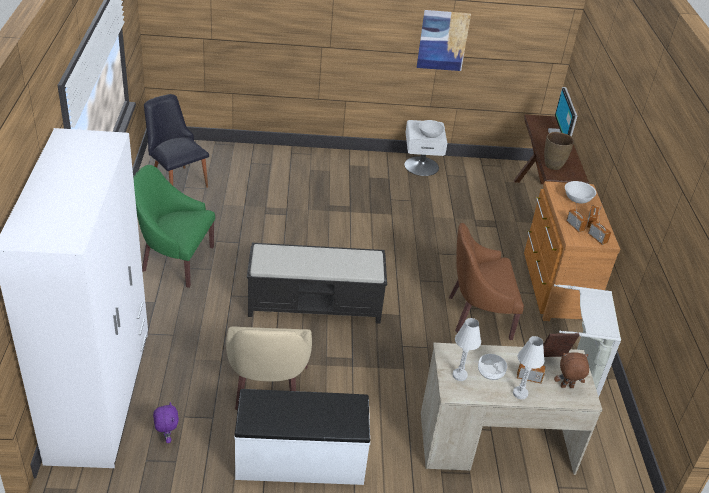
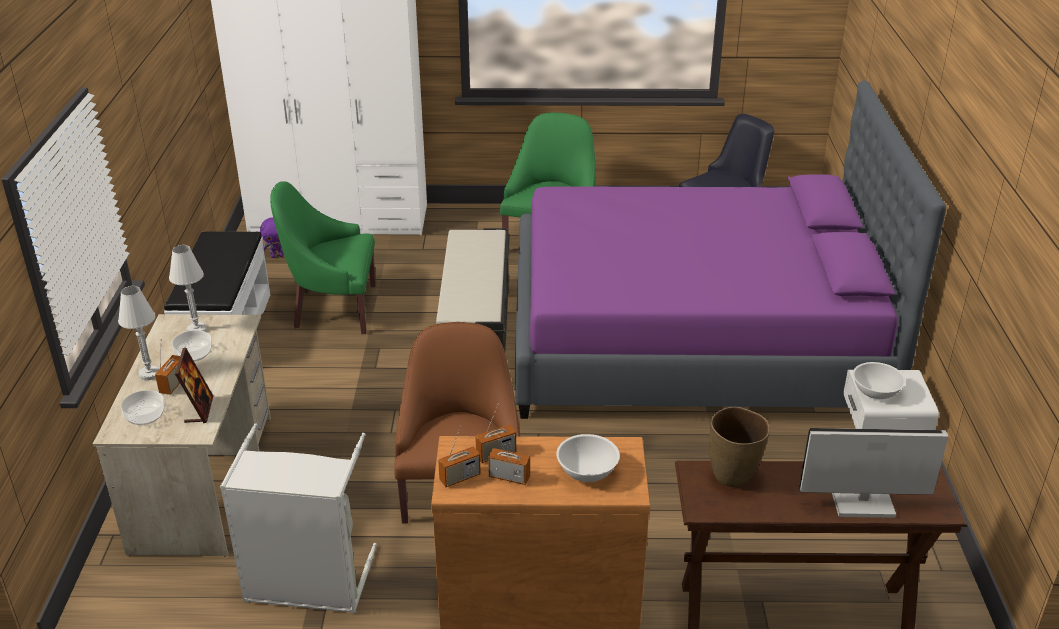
camera: 95 degrees right, 5 degrees down
beige armchair [226,326,312,410] -> green armchair [270,181,376,334]
picture [417,10,471,71] -> none
brown plush toy [554,352,589,388] -> bowl [121,390,165,425]
none -> purple bed [515,80,946,419]

